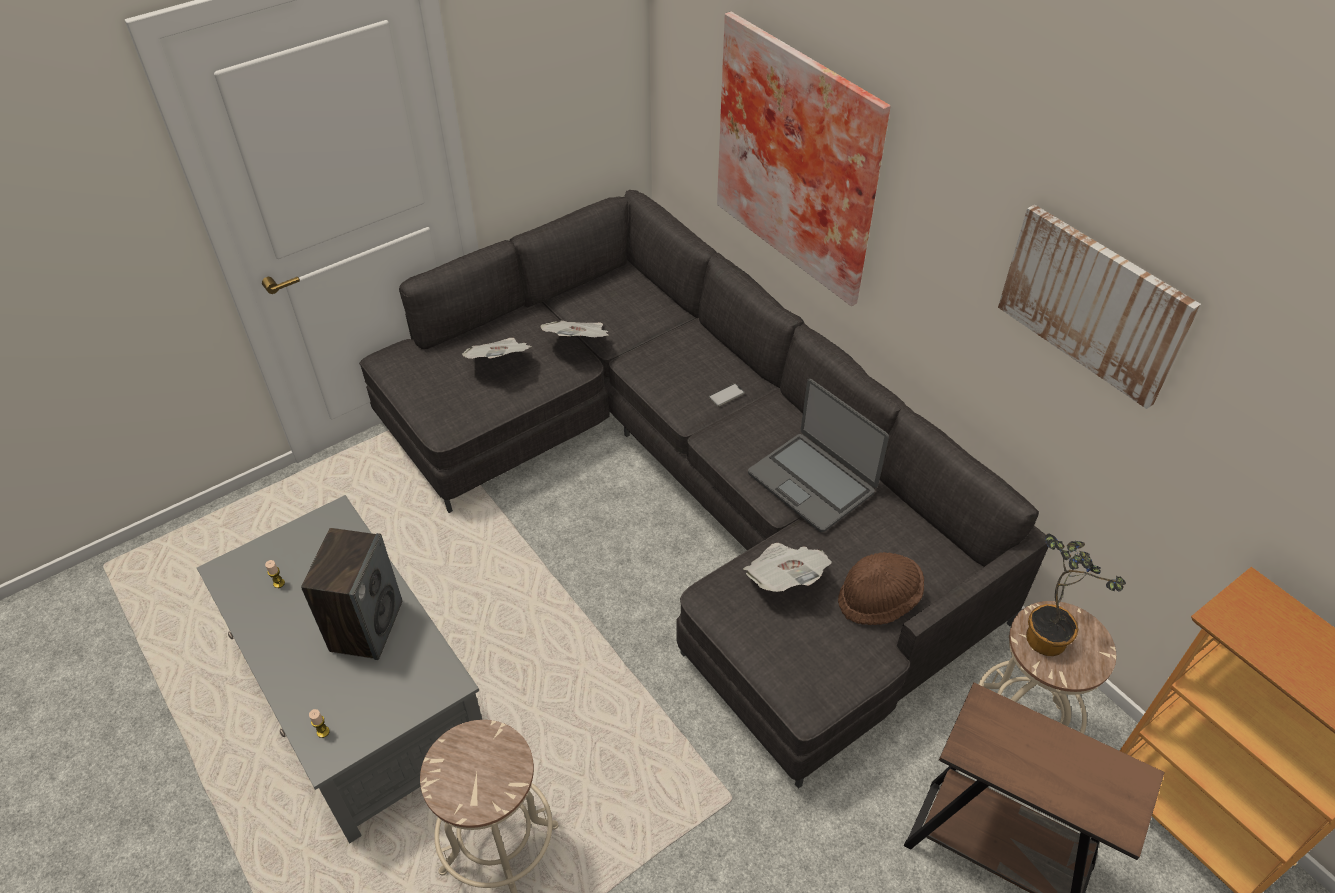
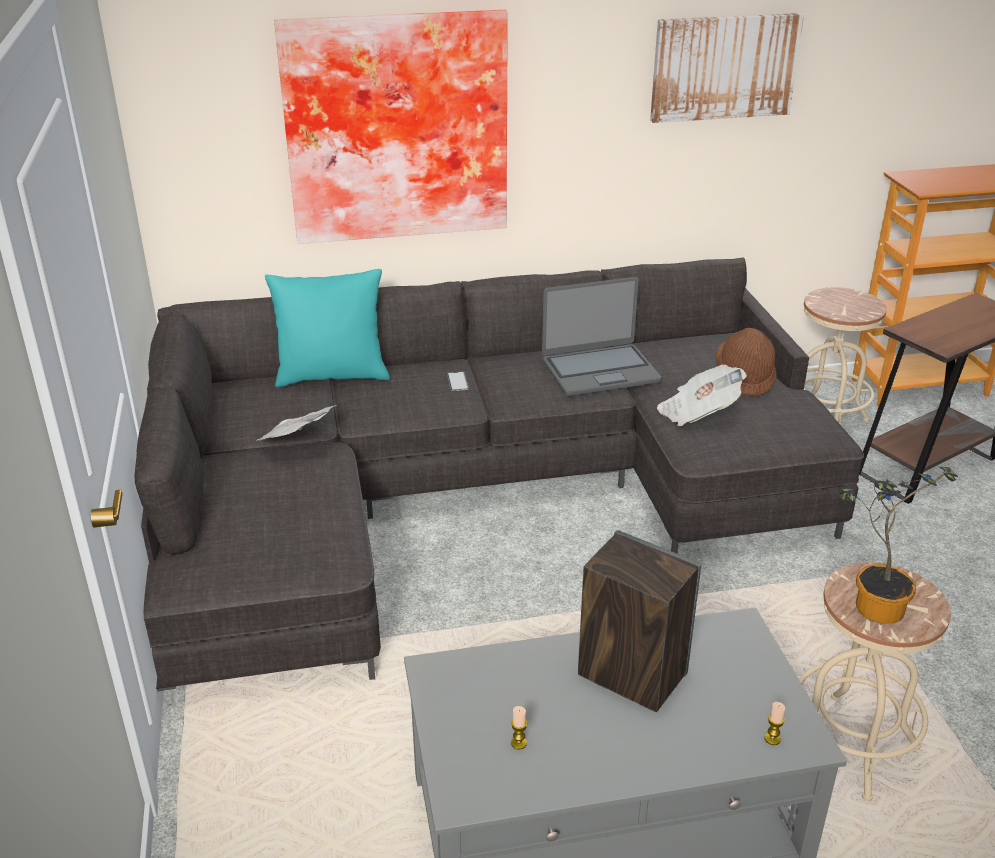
camera: 65 degrees left, 15 degrees down
newspaper [462,338,532,359] -> none
potted plant [1026,534,1126,656] -> potted plant moved to [839,467,958,624]
none -> turquoise pillow [265,269,390,387]

